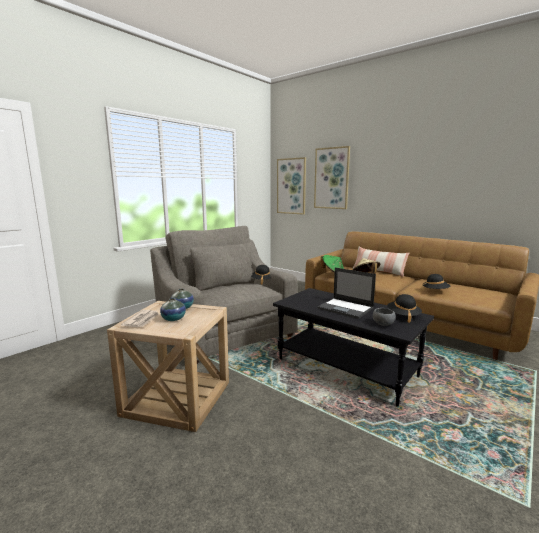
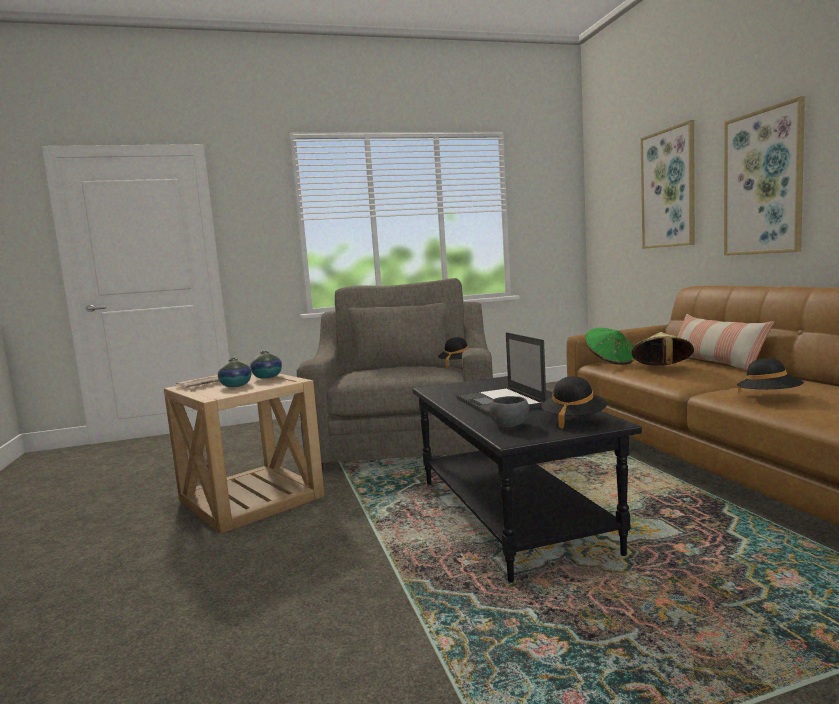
camera: 35 degrees right, 5 degrees down
picture [277,157,306,215] -> picture moved to [724,96,805,256]

